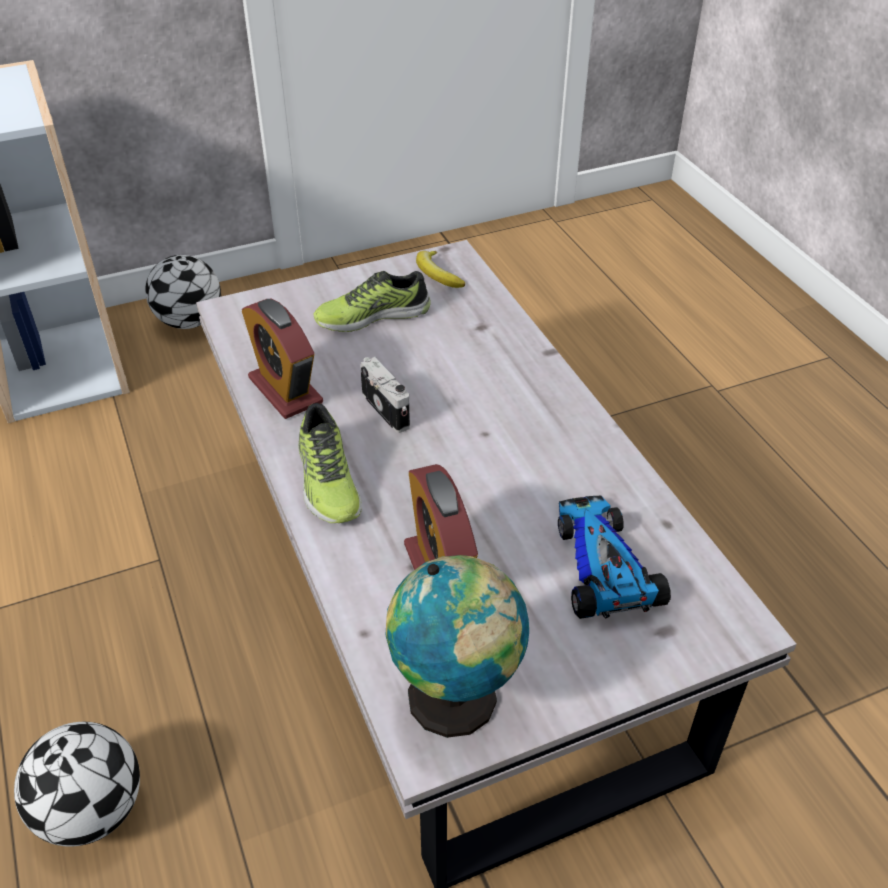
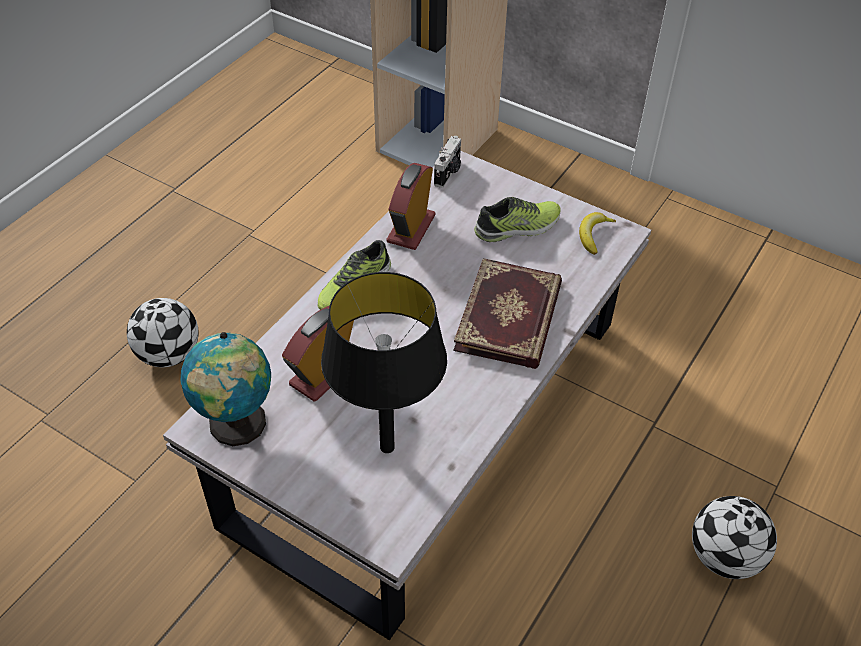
camera: 55 degrees right, 5 degrees up
football [145,255,221,329] -> football moved to [692,496,777,579]
shoe [314,271,431,332] -> shoe turned 120 degrees clockwise [474,197,561,242]
camera [360,357,410,433] -> camera moved to [434,136,461,188]
toy car [558,495,671,619] -> black table lamp [321,272,447,453]
none -> book [453,258,562,369]

